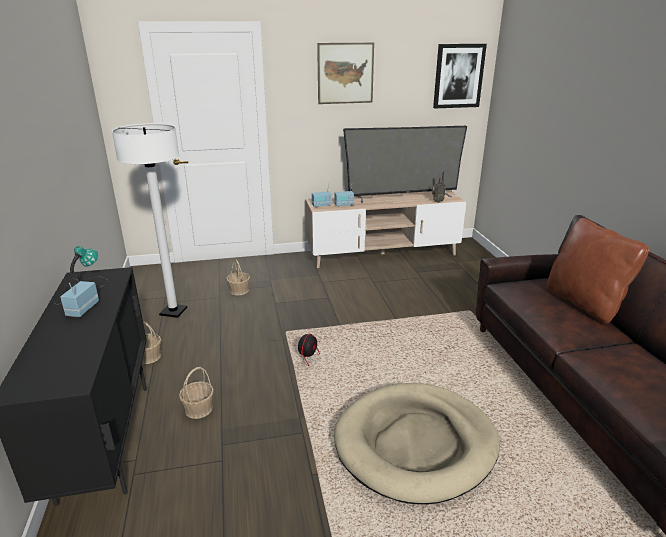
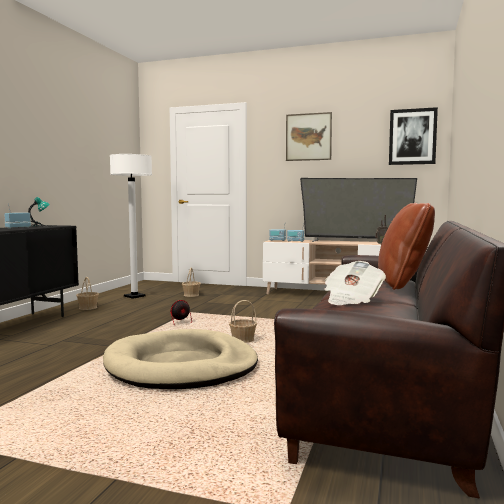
camera: 30 degrees right, 20 degrees down
basket [179,367,214,419] -> basket moved to [229,300,257,343]
none -> newspaper [324,261,386,305]

